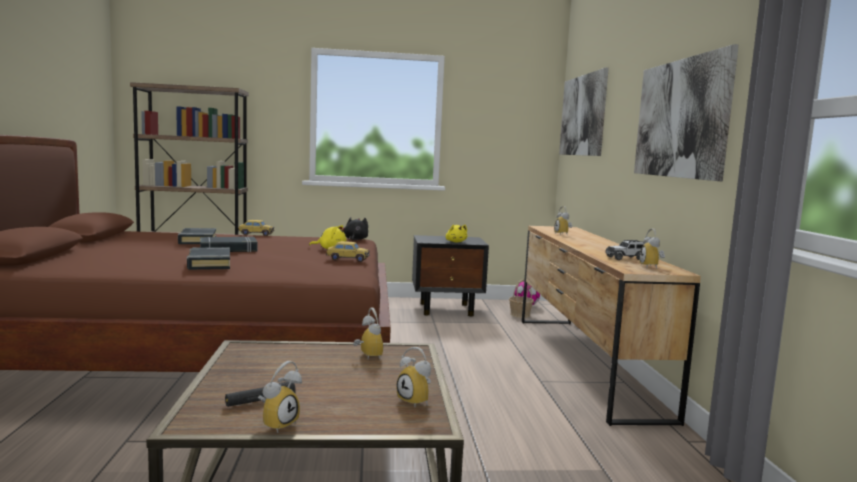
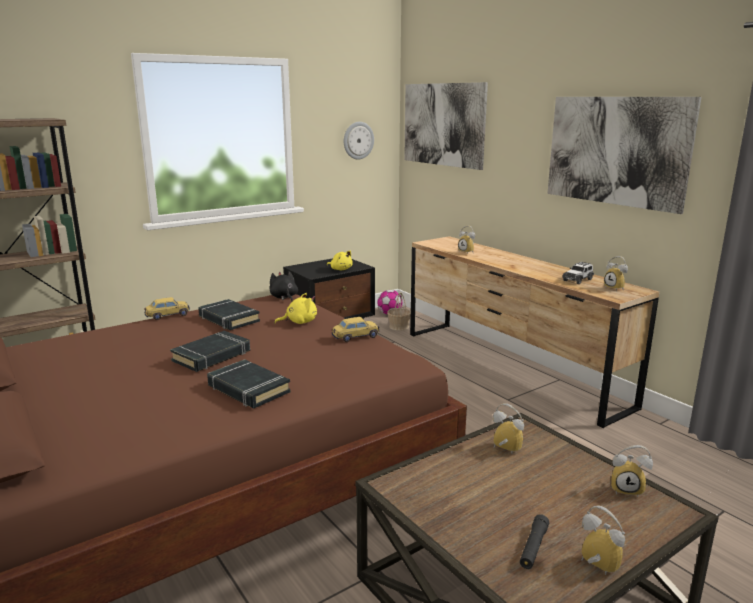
camera: 30 degrees left, 10 degrees up
black book [178,228,216,244] -> black book moved to [198,299,260,330]
alarm clock [258,361,302,433] -> alarm clock turned 45 degrees counterclockwise [581,505,625,575]
none -> wall clock [344,122,374,160]

